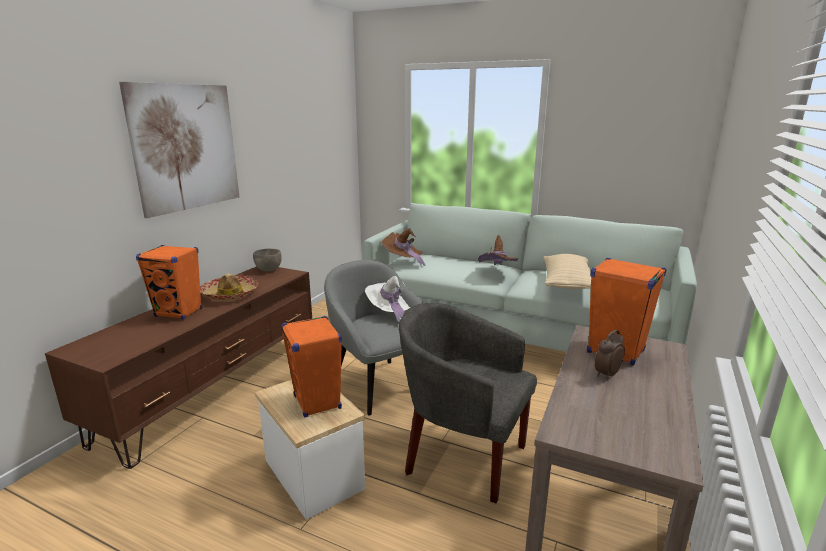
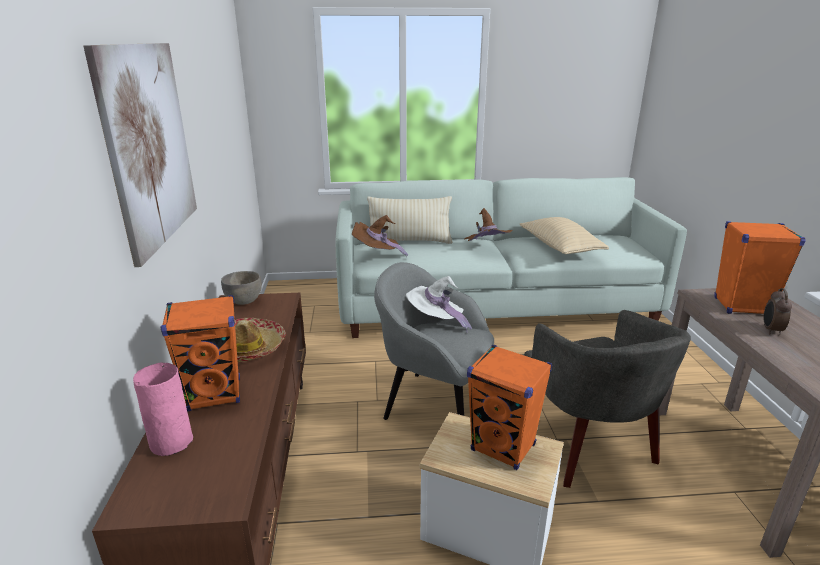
camera: 30 degrees left, 5 degrees up
grey armchair [399,302,537,504] -> grey armchair turned 105 degrees counterclockwise [524,310,691,488]
none -> pink vase [133,363,193,456]
none -> beige pillow [367,196,452,244]

